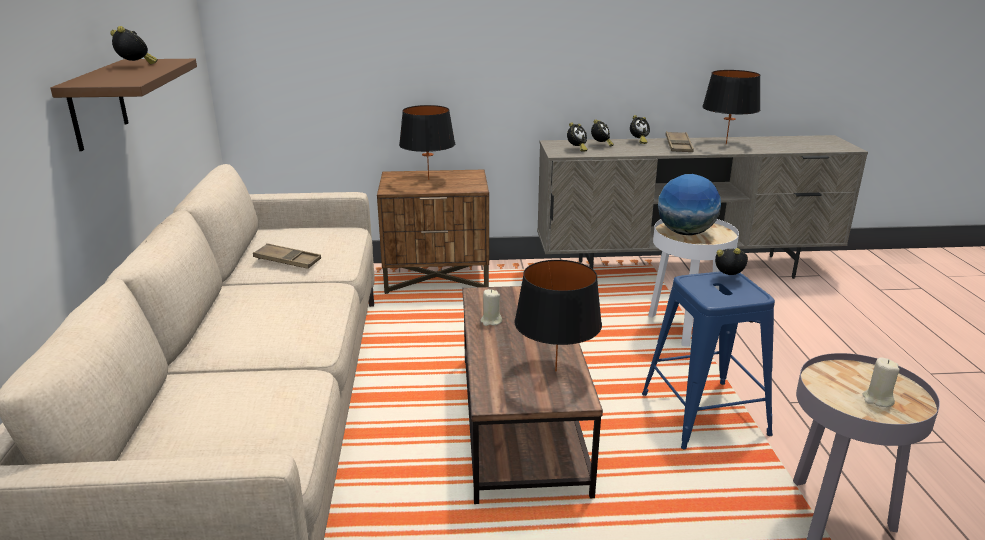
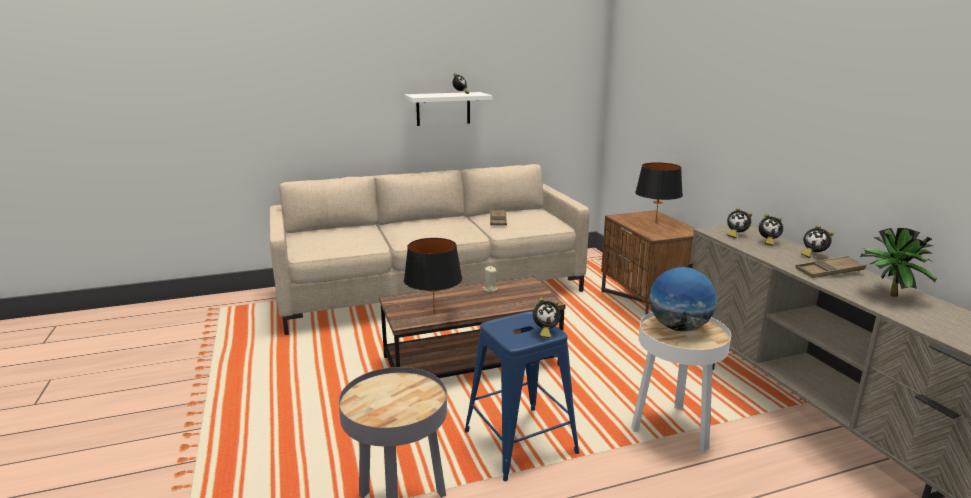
camera: 75 degrees right, 5 degrees down
brown shelf [50,59,197,151] -> white shelf [404,92,493,126]
black table lamp [702,70,761,144] -> potted plant [860,228,937,297]
alarm clock [715,248,748,275] -> alarm clock turned 75 degrees clockwise [533,297,561,338]
beige candle [862,357,900,407] -> none

